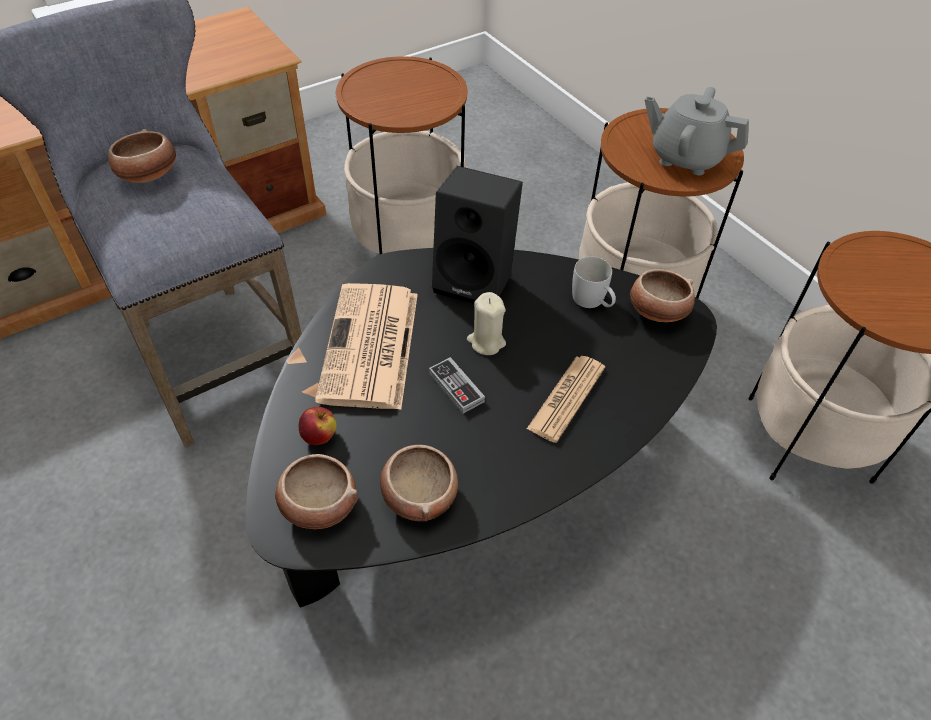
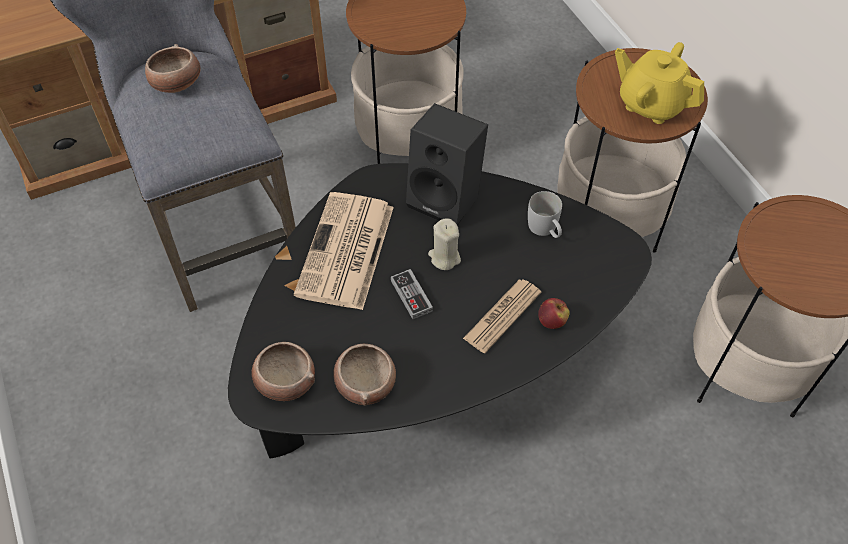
camera: 10 degrees right, 5 degrees up
apple [299,407,337,445] -> apple moved to [538,298,570,329]
bowl [630,269,695,322] -> none
grey teapot [645,87,749,175] -> yellow teapot [615,42,704,124]

